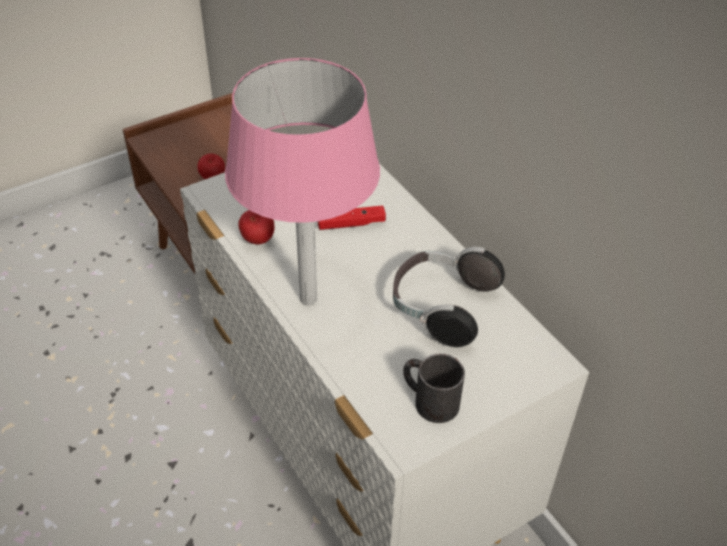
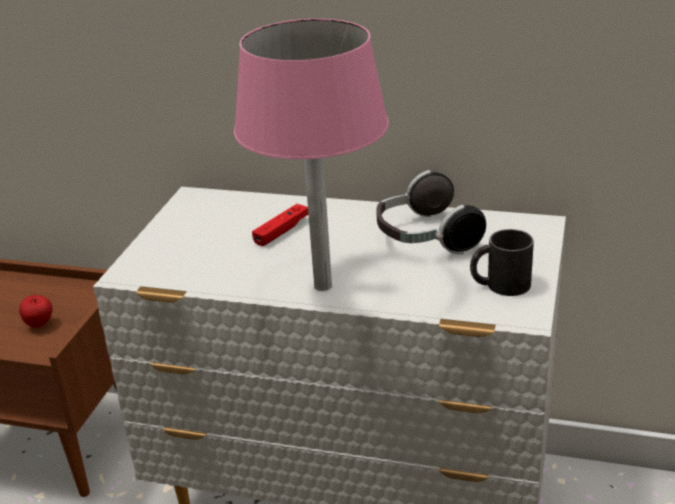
camera: 40 degrees left, 15 degrees down
apple [238,210,274,245] -> none

